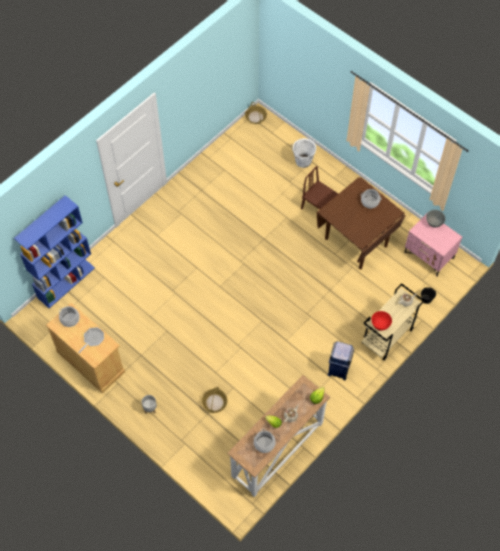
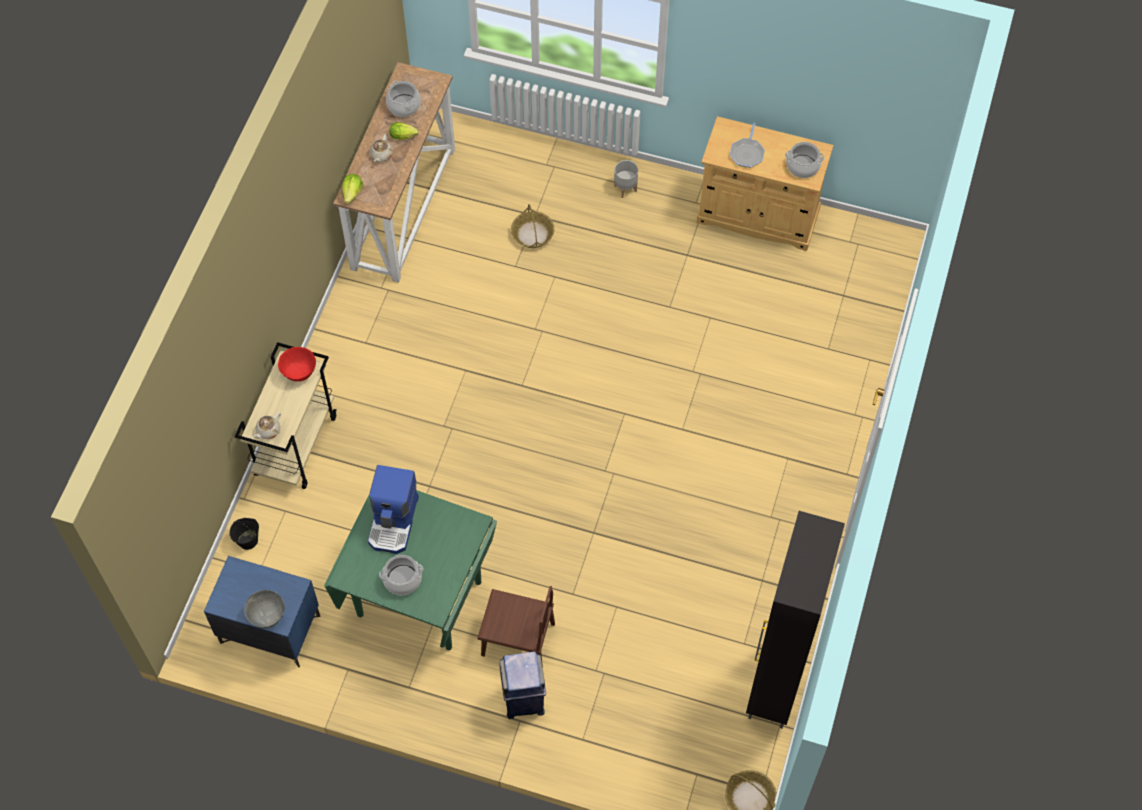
camera: 155 degrees right, 0 degrees up
blue bookcase [14,195,95,308] -> none
white bucket [291,138,317,168] -> none
brown dining table [316,177,406,270] -> green dining table [324,490,497,650]
blue trash can [328,341,354,380] -> blue trash can moved to [499,651,546,719]
pink nightstand [404,212,462,277] -> blue nightstand [204,556,320,667]
none -> coffee machine [368,465,419,554]
none -> black cabinet [746,511,845,729]

